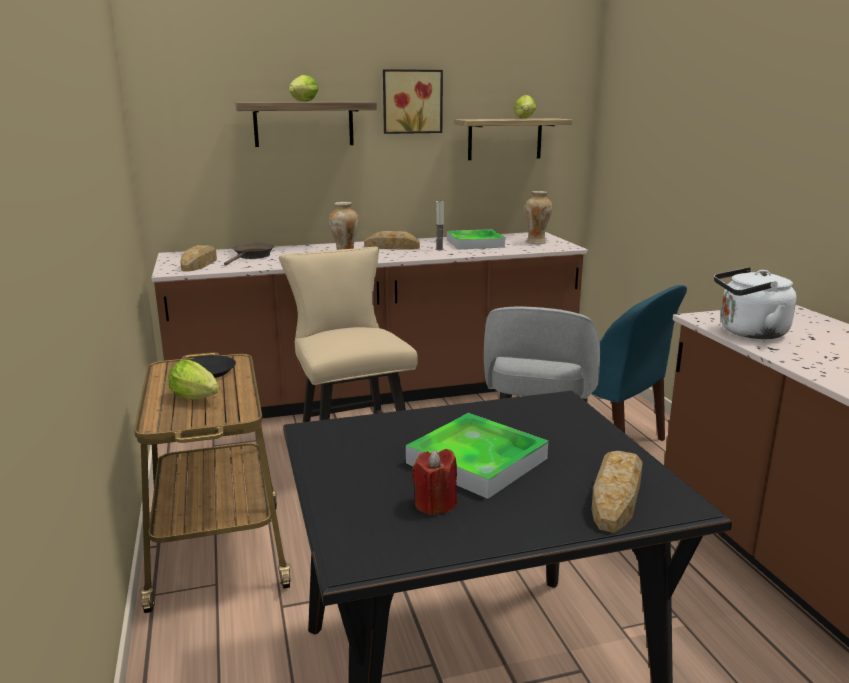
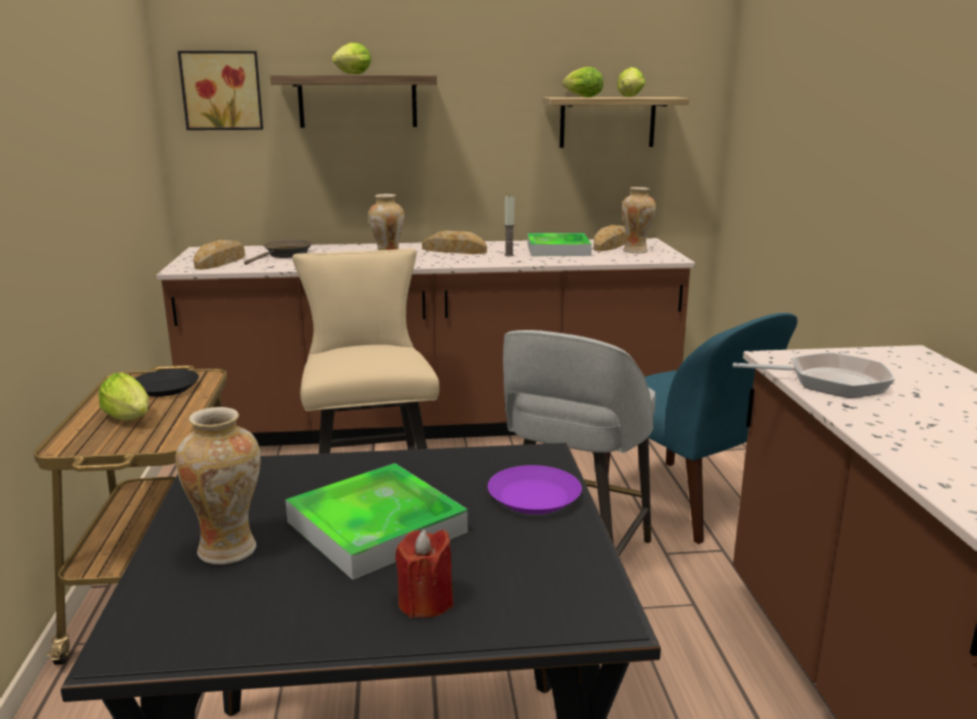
camera: 10 degrees right, 0 degrees up
picture [383,69,443,134] -> picture moved to [178,51,263,130]
red candle [412,449,457,515] -> red candle moved to [395,530,453,618]
bread [592,451,643,533] -> bread moved to [594,225,626,251]
white kettle [714,267,796,339] -> frying pan [733,352,895,398]
none -> vase [175,407,261,565]
none -> purple plate [488,465,582,514]
none -> lettuce [562,67,603,97]

